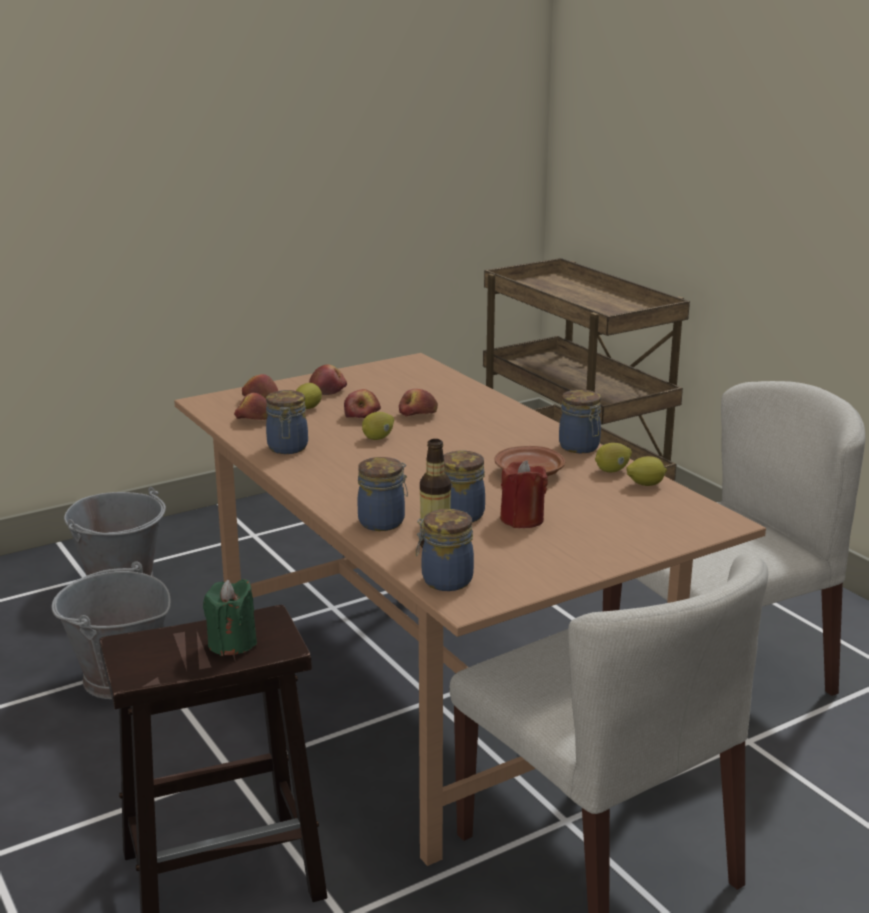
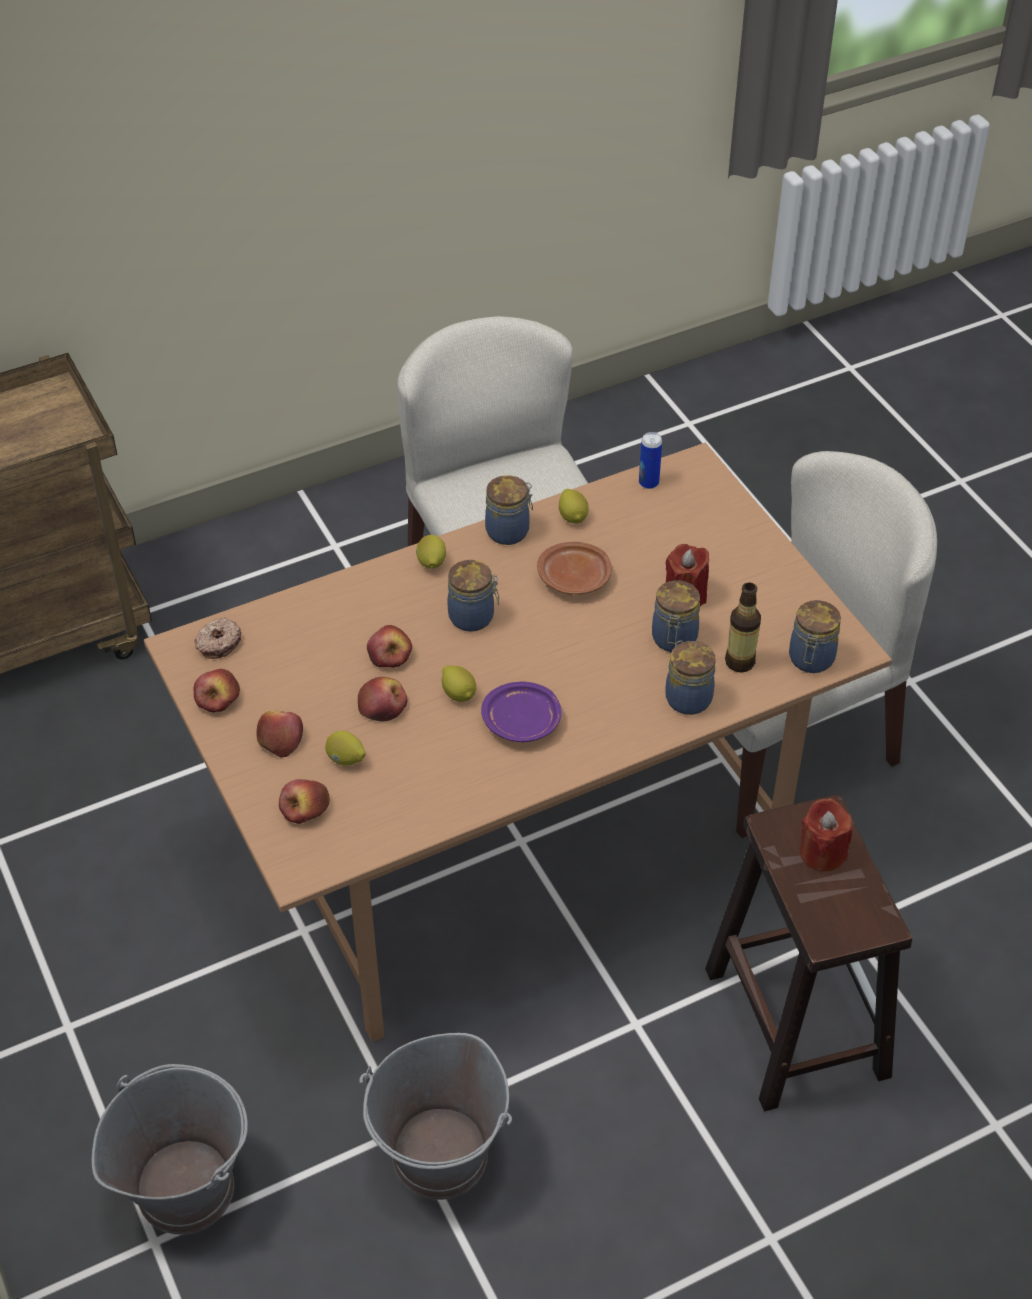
camera: 85 degrees left, 25 degrees up
green candle [203,579,257,656] -> red candle [800,798,852,871]
apple [234,393,268,420] -> apple moved to [194,669,240,712]
jar [266,390,308,454] -> jar moved to [447,560,499,632]
lemon [626,456,667,486] -> lemon moved to [416,535,446,569]
none -> donut [194,617,242,659]
none -> purple plate [481,682,562,742]
none -> can [639,432,662,489]

